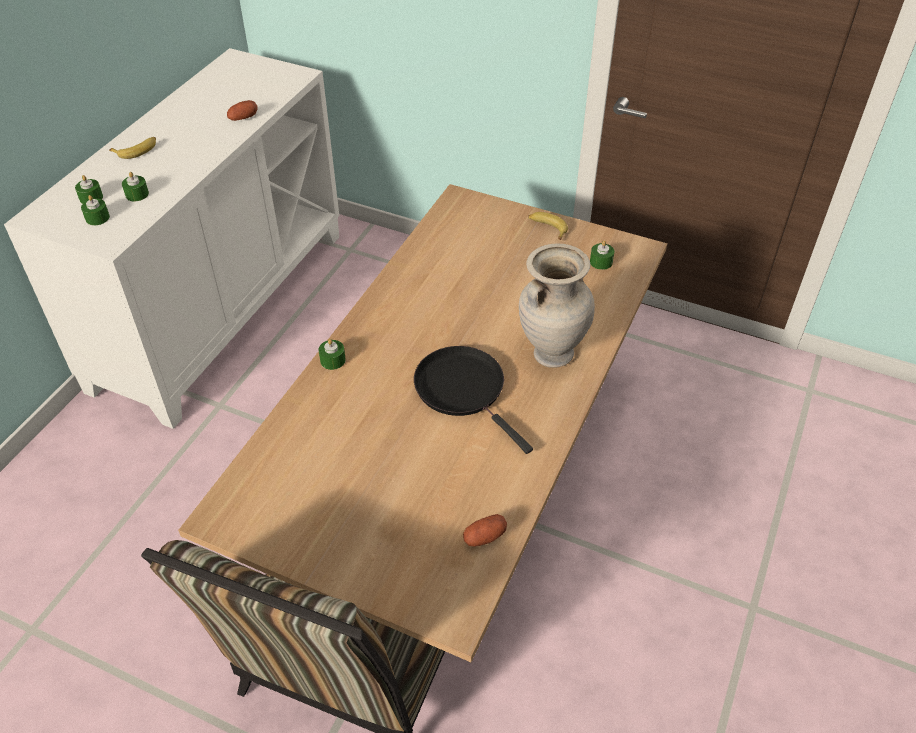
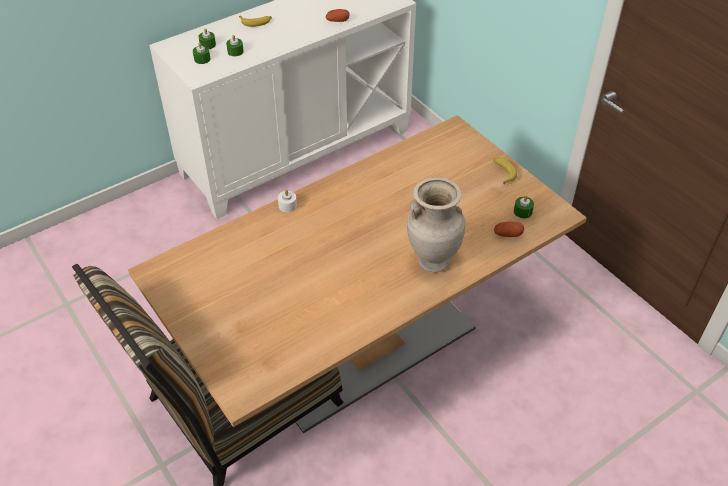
camera: 30 degrees right, 0 degrees up
green candle [319,339,346,370] -> white candle [278,190,297,212]
black frying pan [414,346,533,454] -> none
potato [463,514,507,547] -> potato moved to [494,222,524,237]

